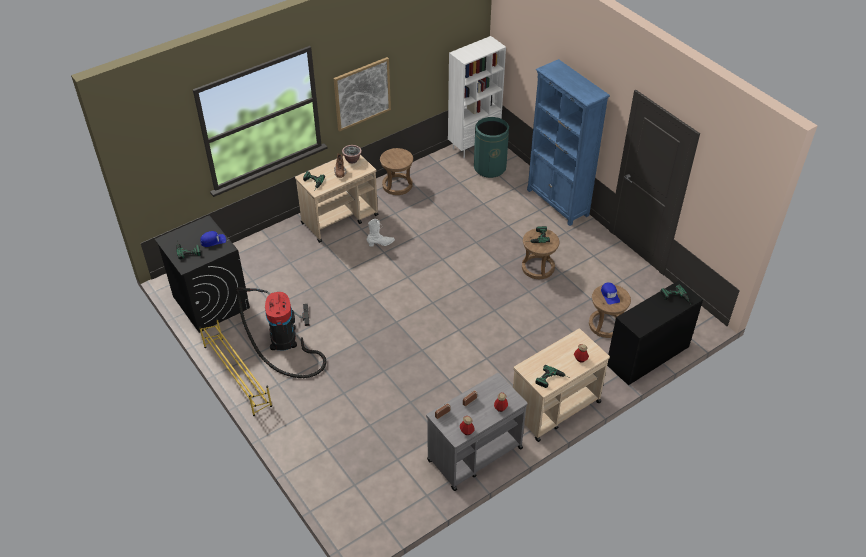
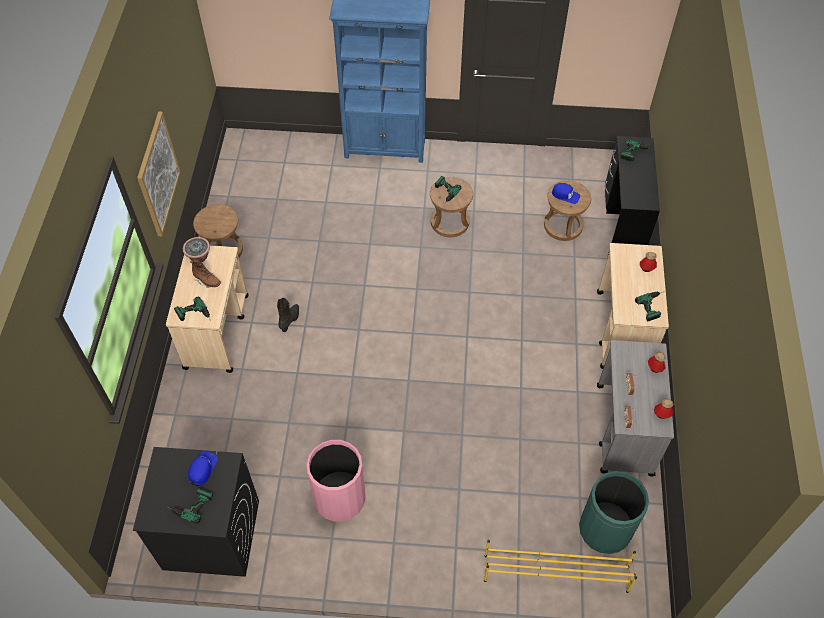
camera: 50 degrees left, 10 degrees up
yellow shoe rack [199,318,272,416] -> yellow shoe rack moved to [484,540,637,593]
vacuum cleaner [236,287,326,378] -> pink trash can [307,440,366,522]
white boot [367,219,395,247] -> black boot [277,298,299,332]
white bookcase [448,36,506,158] -> none
green trash can [474,117,509,178] -> green trash can moved to [579,471,649,554]

